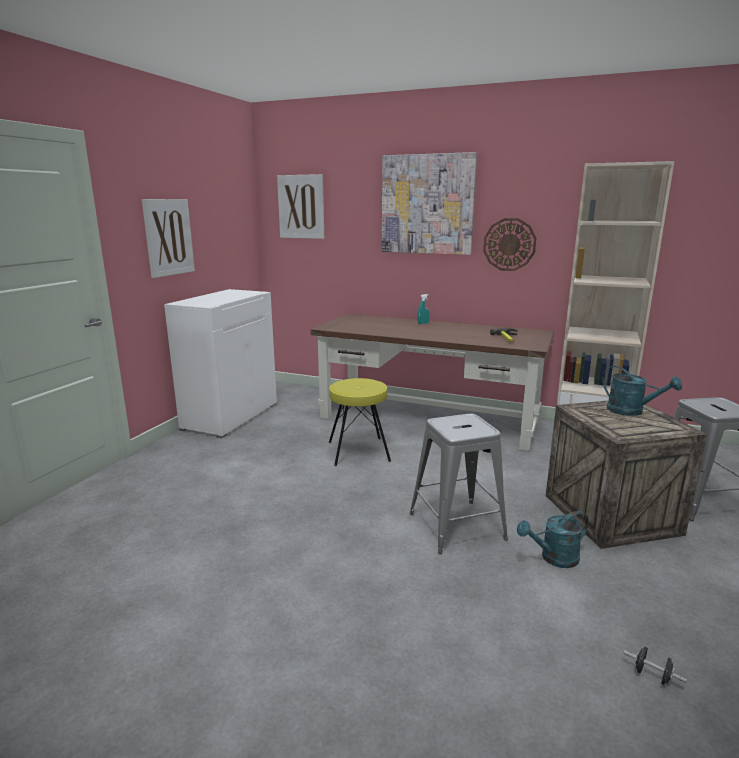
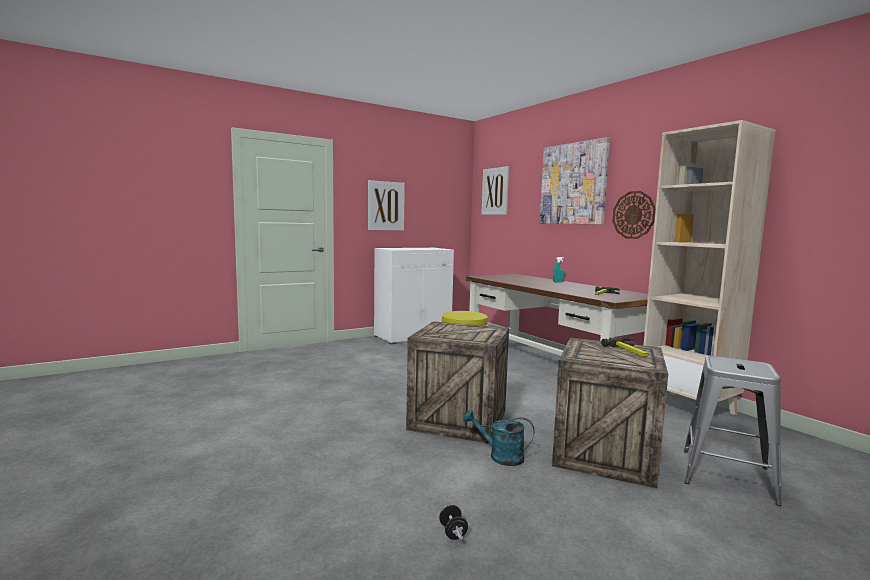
camera: 35 degrees right, 10 degrees down
grey stool [410,414,508,554] -> crate [406,321,509,443]
turquoise watering can [602,366,682,416] -> hammer [601,337,648,357]

